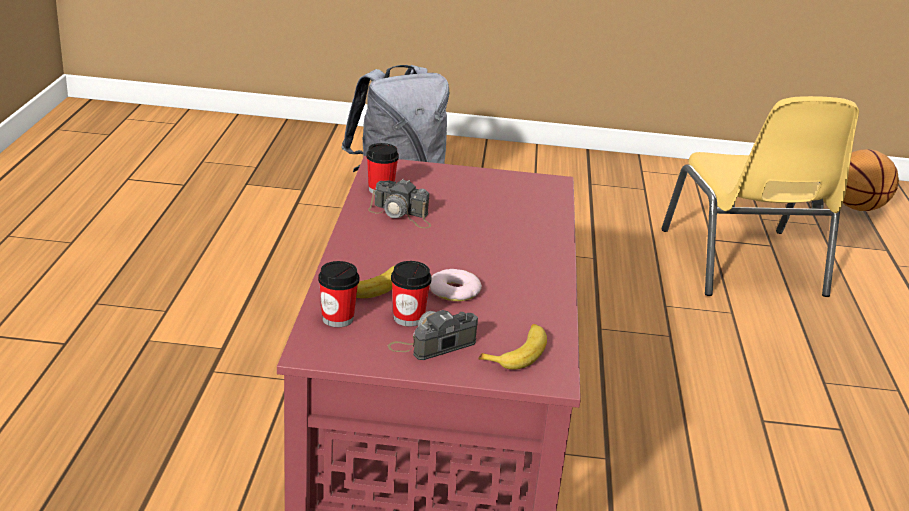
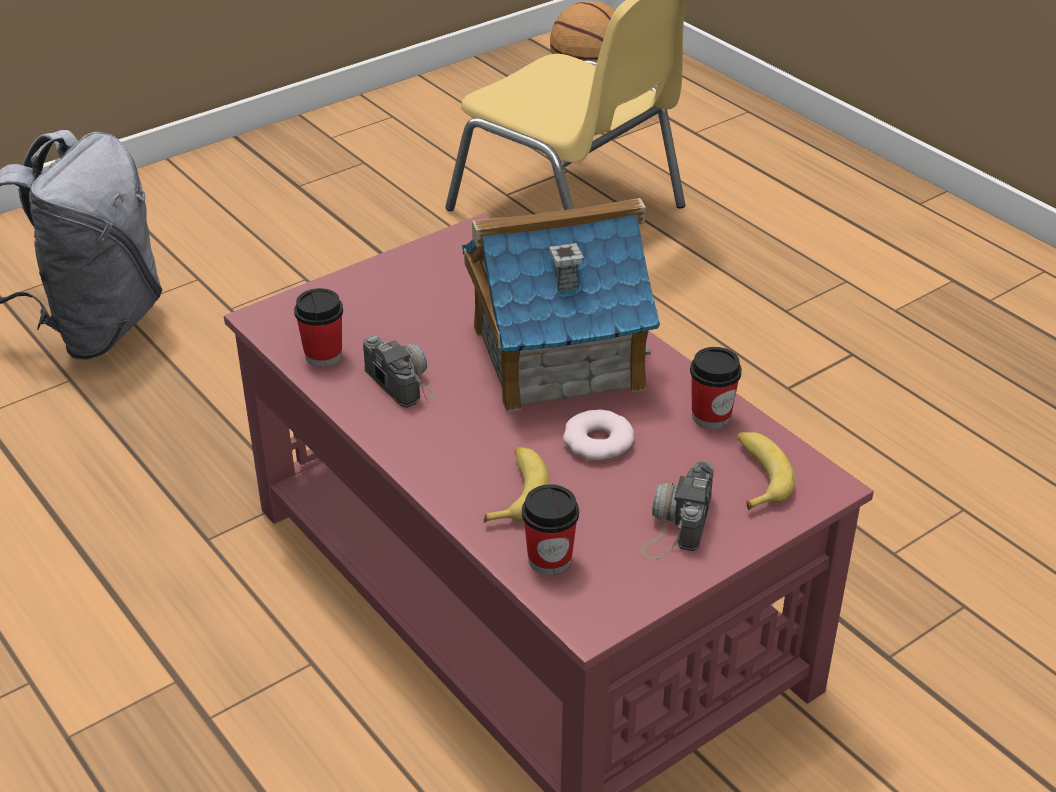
camera: 40 degrees left, 10 degrees up
camera [368,178,432,228] -> camera turned 105 degrees counterclockwise [363,335,436,408]
cup [391,261,432,327] -> cup moved to [690,347,742,429]
none -> toy house [462,198,660,412]

